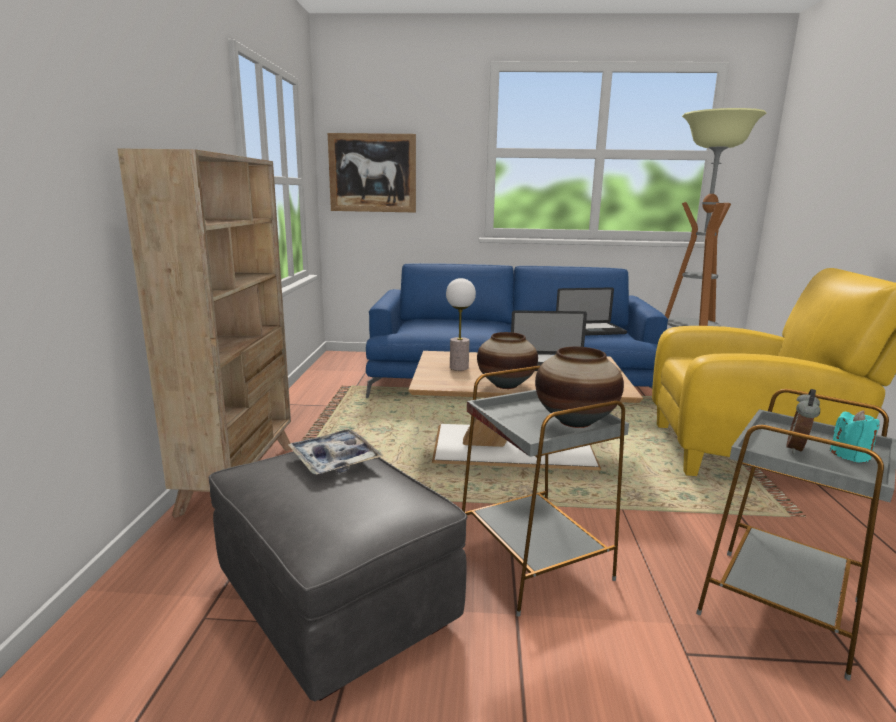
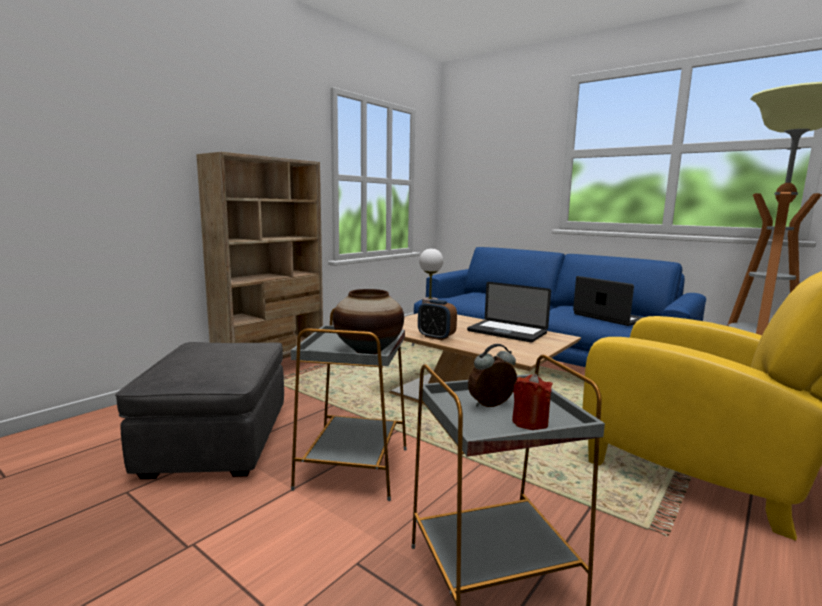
camera: 35 degrees right, 5 degrees down
tray [288,429,384,475] -> none
picture [328,133,416,212] -> none
vase [477,332,538,389] -> alarm clock [418,299,457,341]
laptop [556,287,627,336] -> laptop turned 150 degrees counterclockwise [573,276,644,326]
turquoise candle [830,410,880,462] -> red candle [512,374,553,430]

